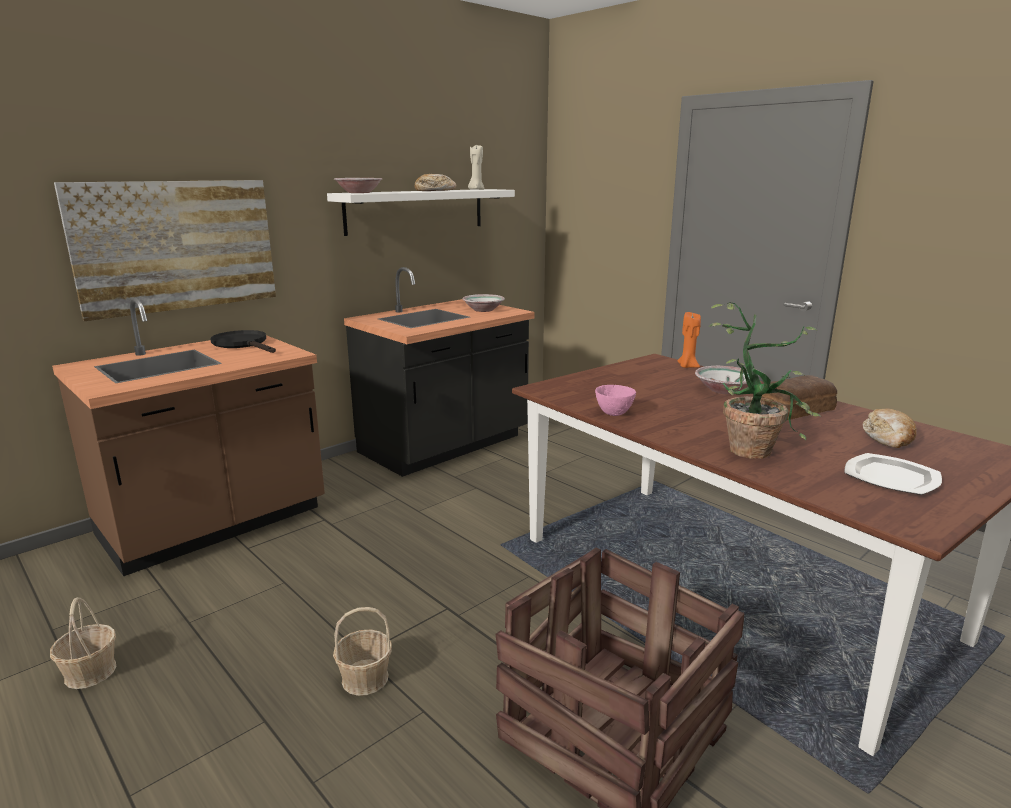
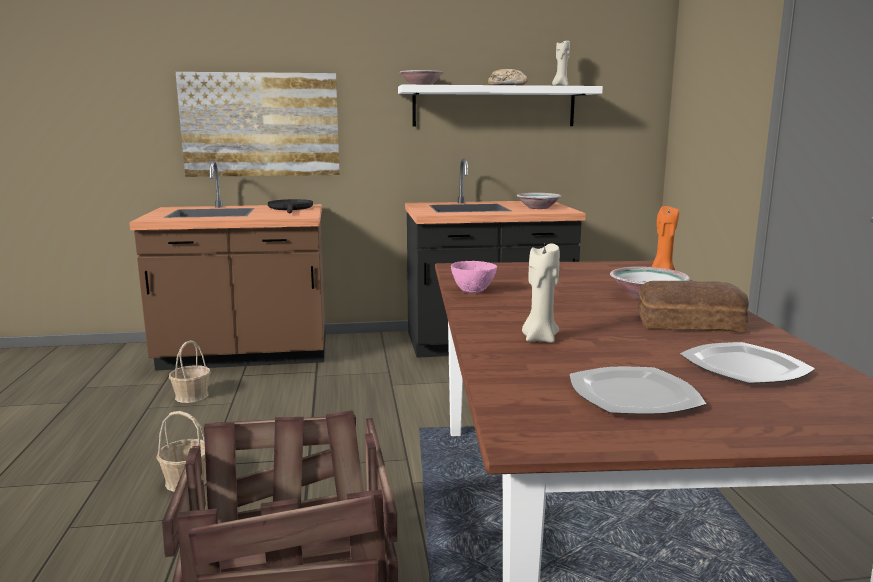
camera: 35 degrees right, 5 degrees down
basket [50,597,116,689] -> basket moved to [169,340,210,403]
potted plant [709,302,822,459] -> beige candle [522,243,560,343]
bread [863,409,917,448] -> plate [680,342,815,384]

